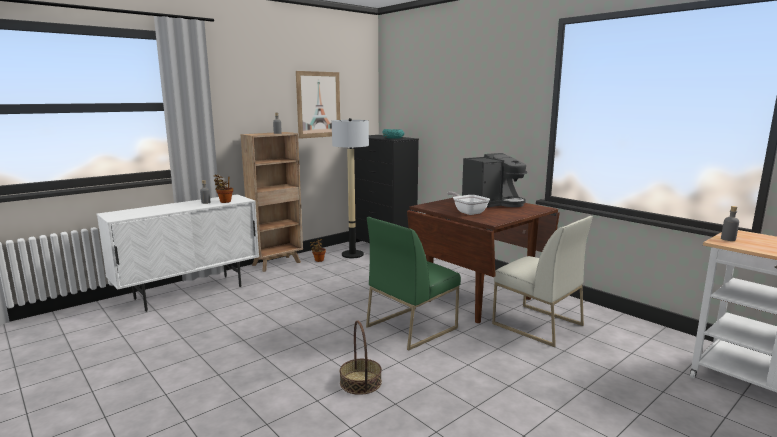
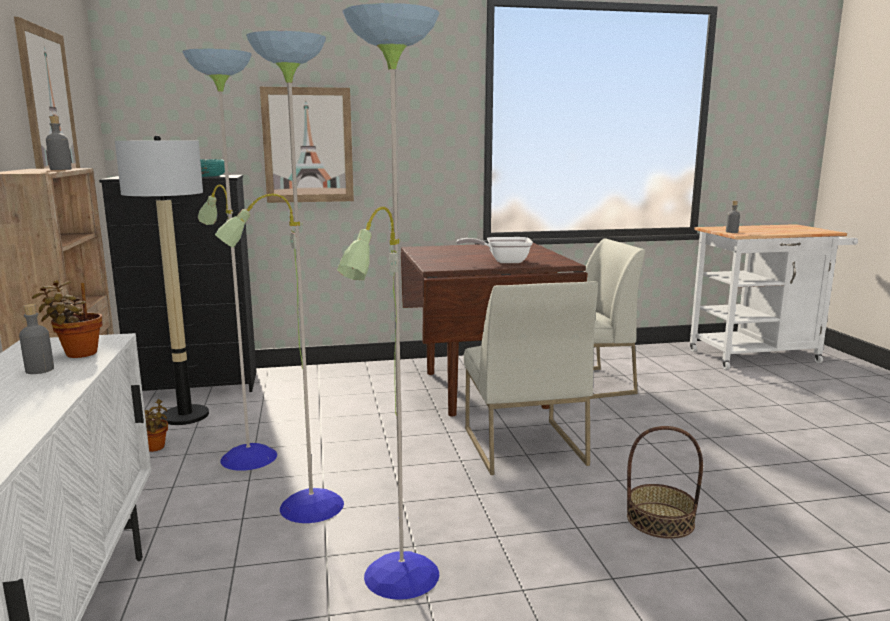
camera: 60 degrees left, 0 degrees up
green chair [366,217,461,350] -> white chair [463,281,598,475]
coffee machine [462,153,527,208] -> none
none -> floor lamp [183,3,440,600]
none -> picture [260,87,354,203]

